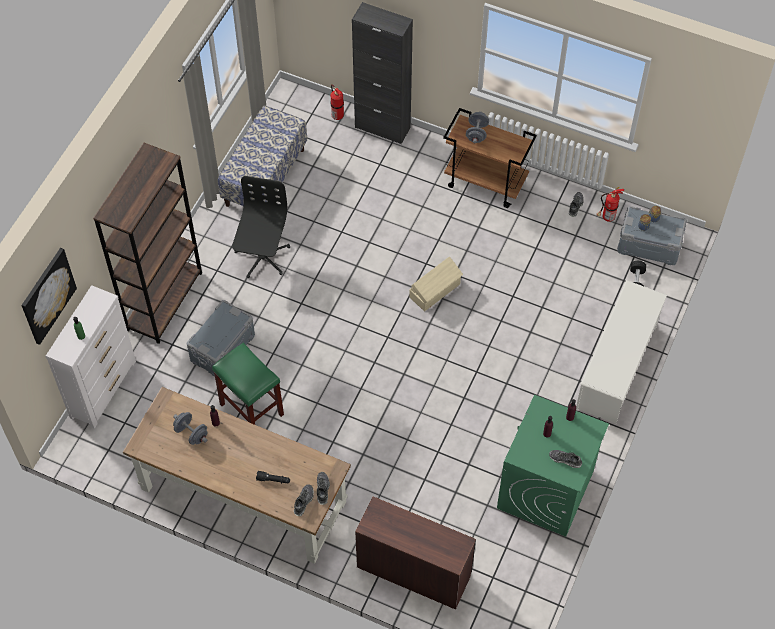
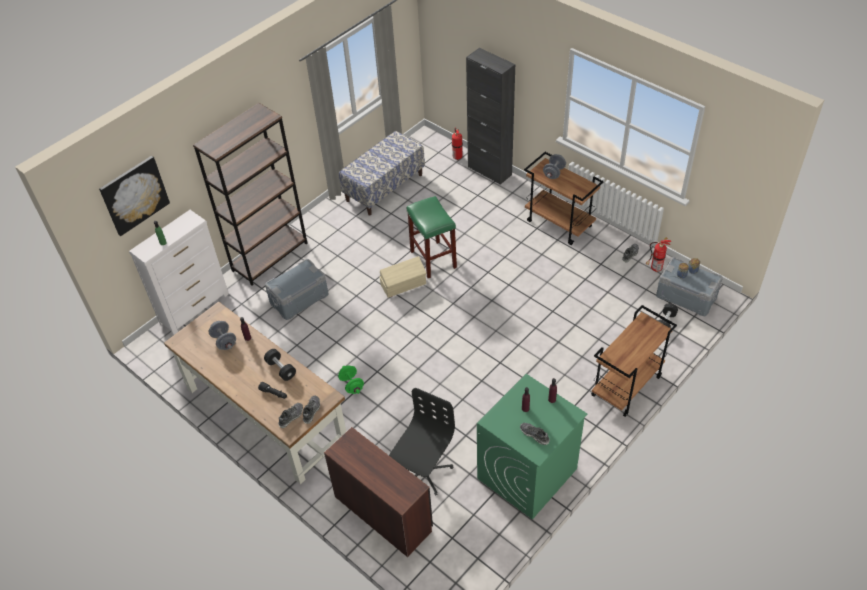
camera: 20 degrees right, 10 degrees down
green stool [212,343,284,425] -> green stool moved to [407,196,457,278]
black office chair [232,176,290,278] -> black office chair moved to [389,388,455,496]
beige storage box [409,256,463,311] -> beige storage box moved to [380,256,426,298]
white shoe rack [576,280,667,424] -> brown cart [591,305,677,417]
none -> black dumbbell [264,349,296,381]
none -> green dumbbell [338,365,364,394]

